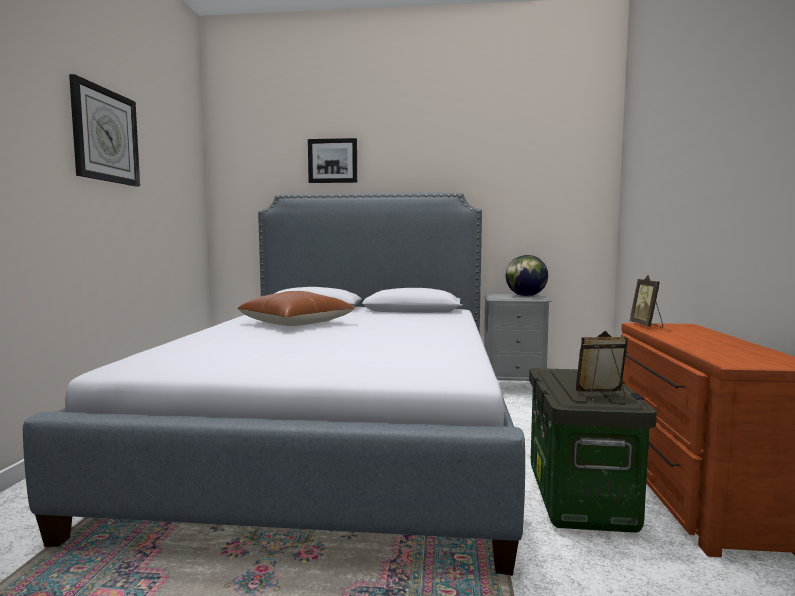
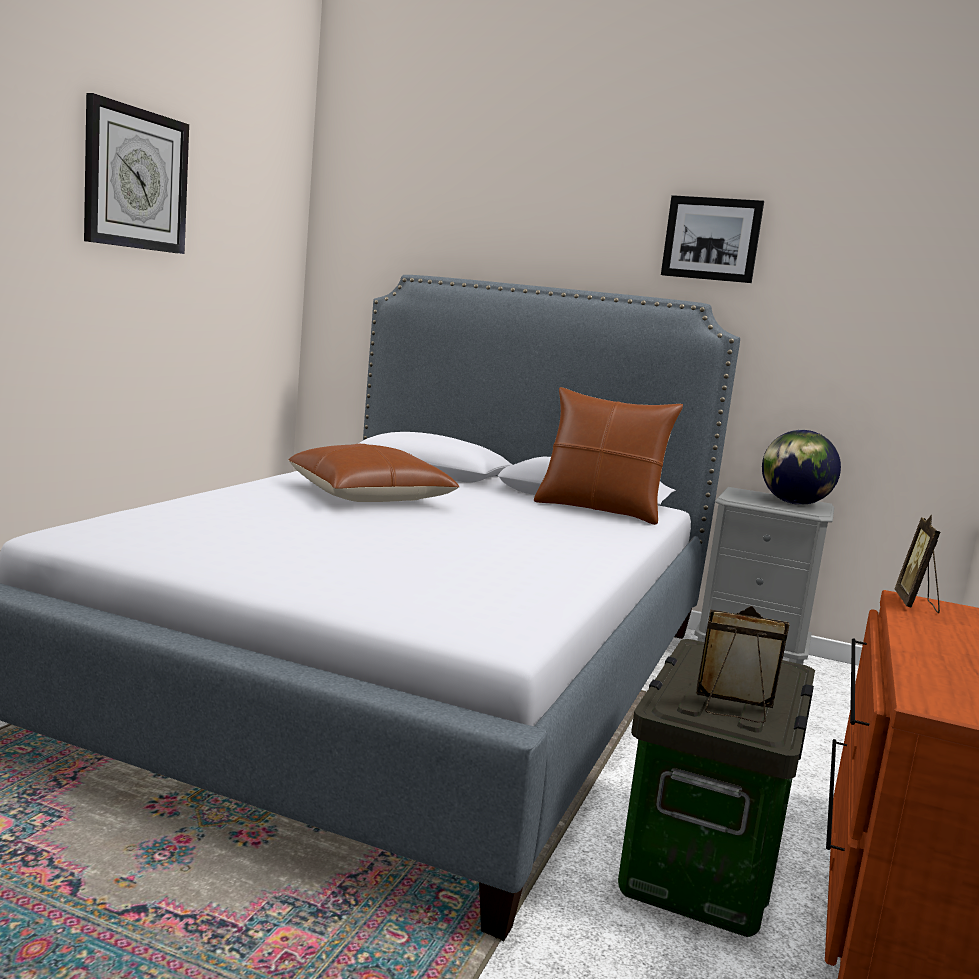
camera: 15 degrees right, 5 degrees up
picture [308,138,357,183] -> picture moved to [661,195,764,283]
none -> brown pillow [534,387,683,525]

